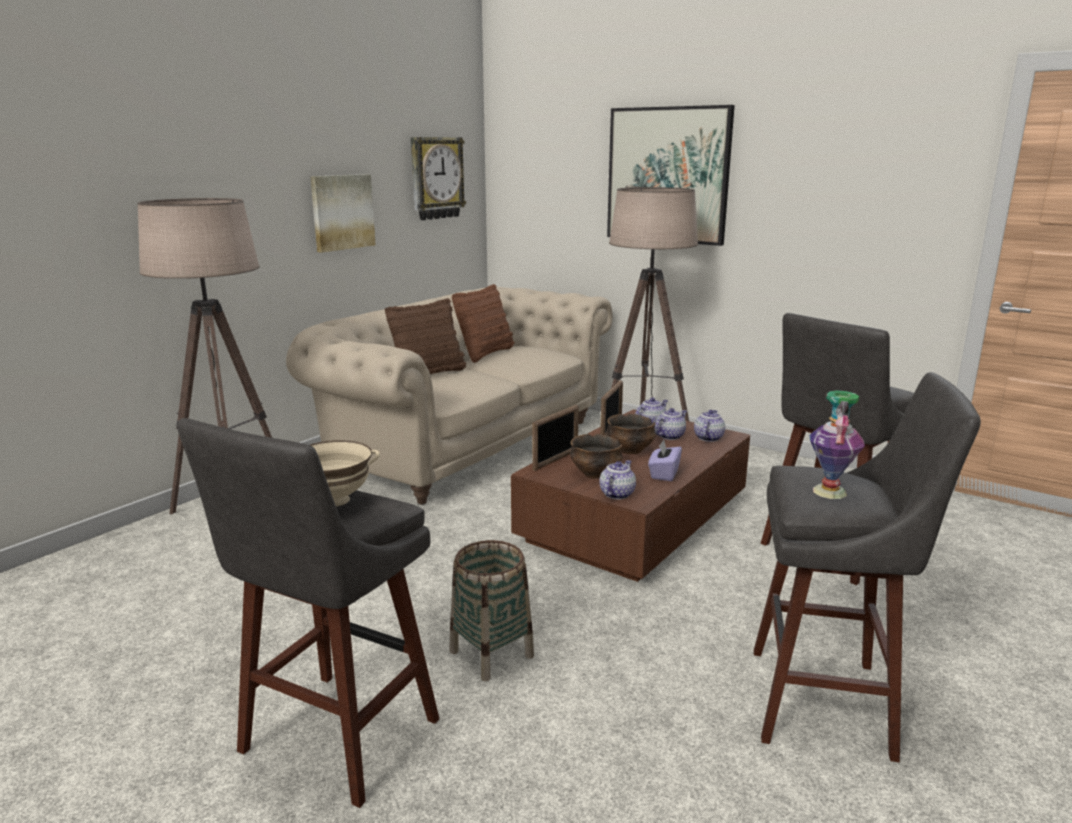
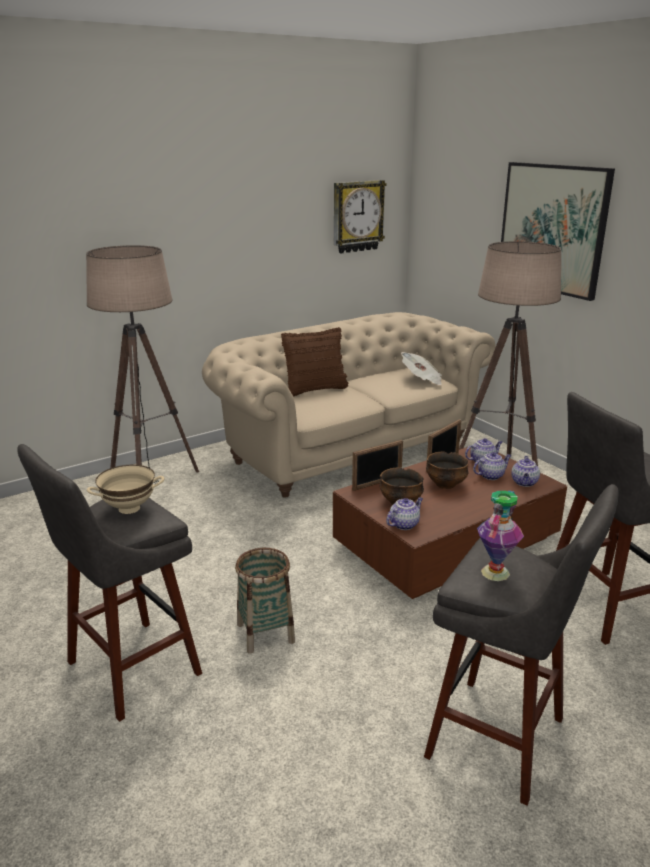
camera: 20 degrees right, 5 degrees up
picture [310,174,375,253] -> none
brown pillow [452,284,515,363] -> none
purple tissue box [648,440,682,481] -> none
teapot [694,410,725,442] -> teapot turned 150 degrees clockwise [511,456,540,487]
none -> newspaper [401,352,442,385]

